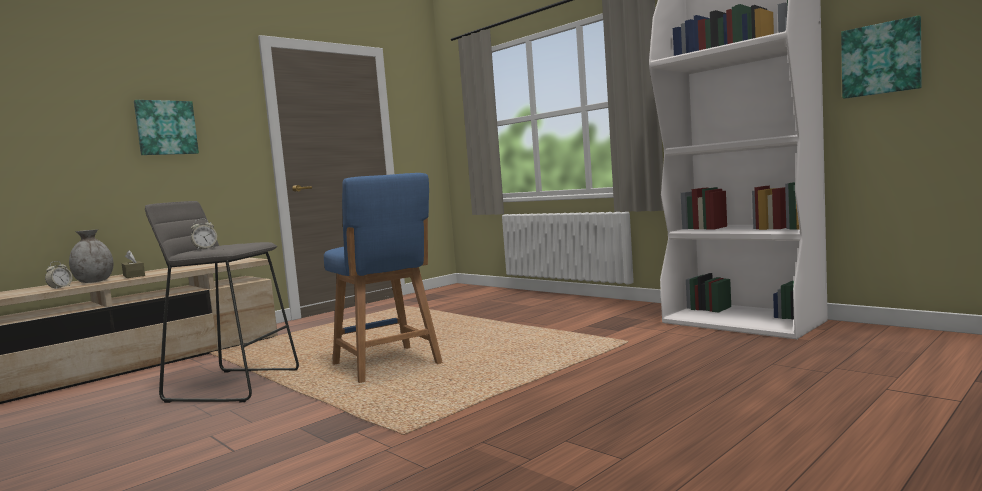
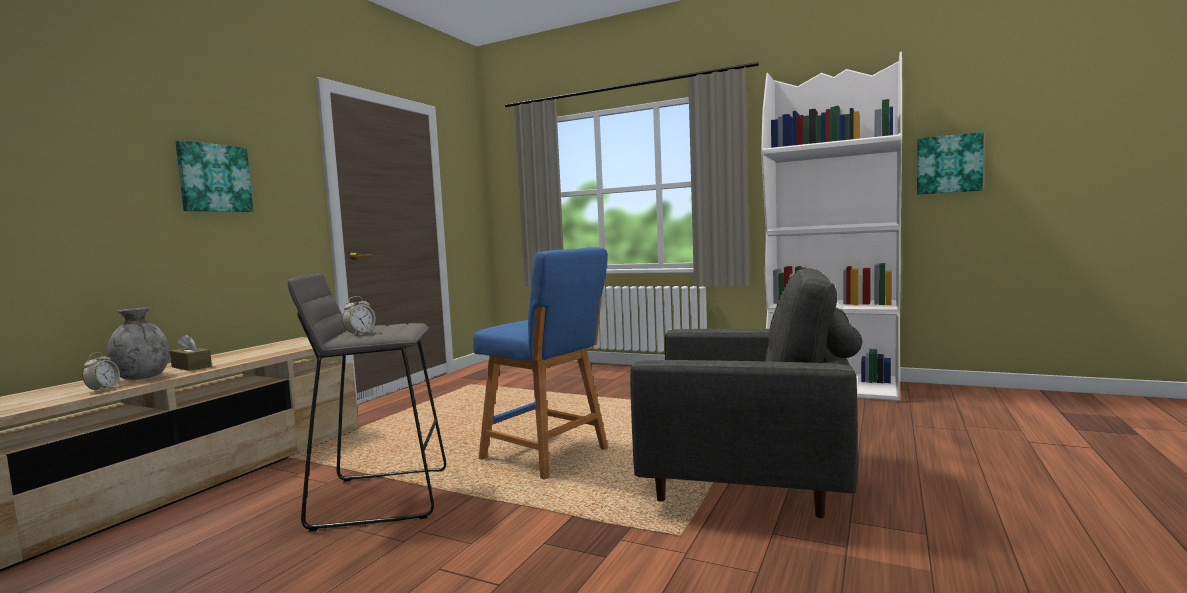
camera: 20 degrees left, 0 degrees up
none -> grey armchair [630,268,862,518]

